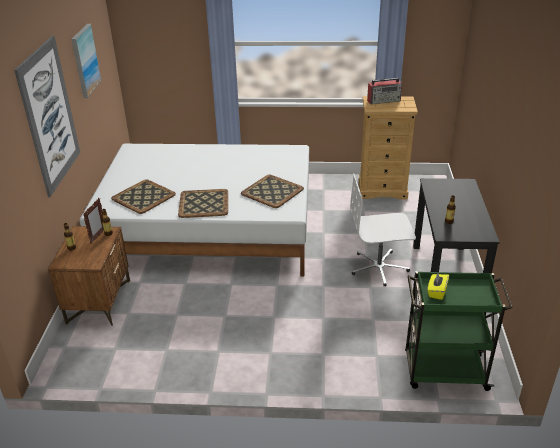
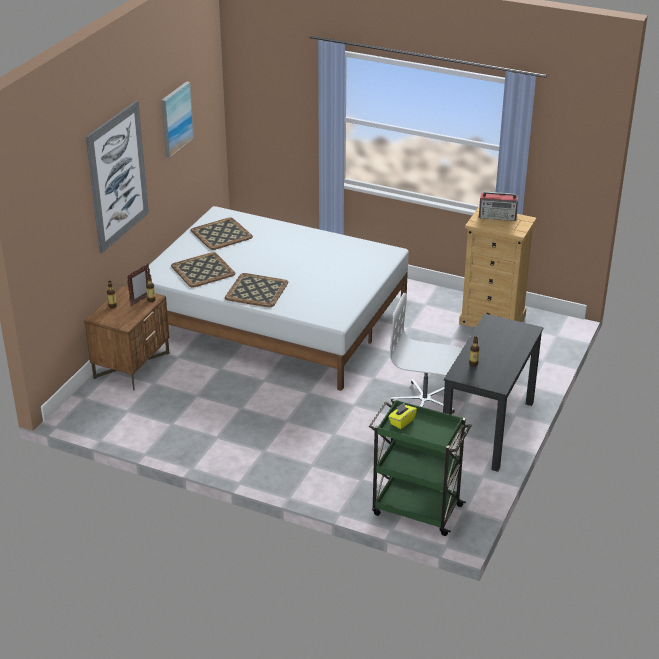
camera: 20 degrees right, 0 degrees up
tray [241,175,304,208] -> tray moved to [191,217,253,250]

